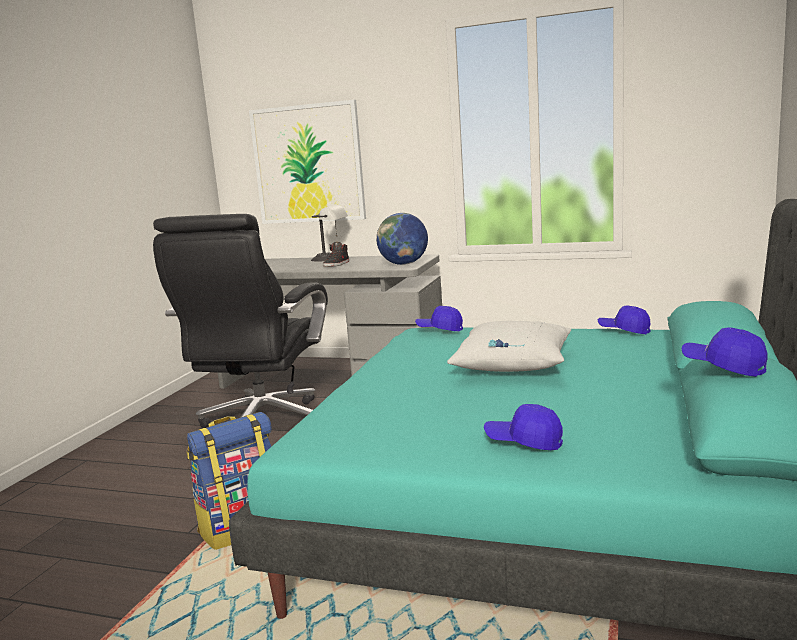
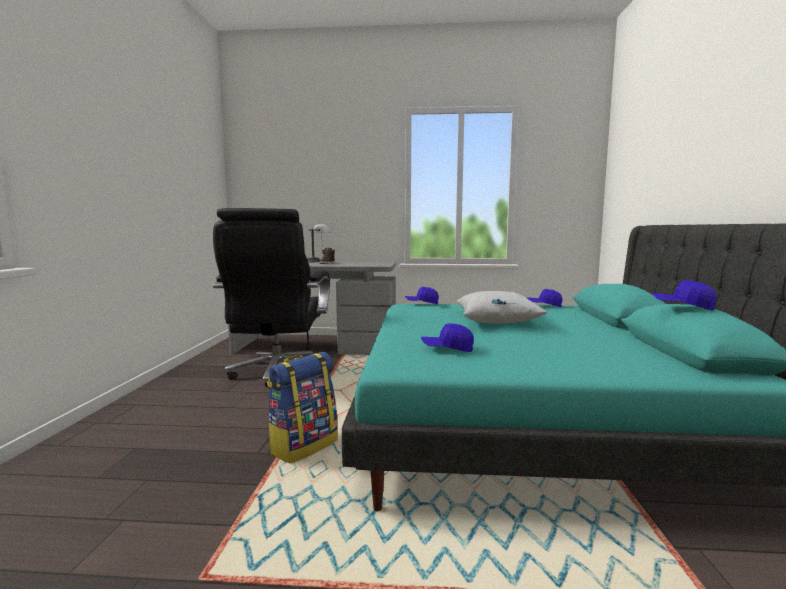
camera: 15 degrees left, 5 degrees down
picture [249,100,366,224] -> none
globe [376,213,428,265] -> none
blue cap [484,404,563,450] -> blue cap moved to [421,323,474,352]

